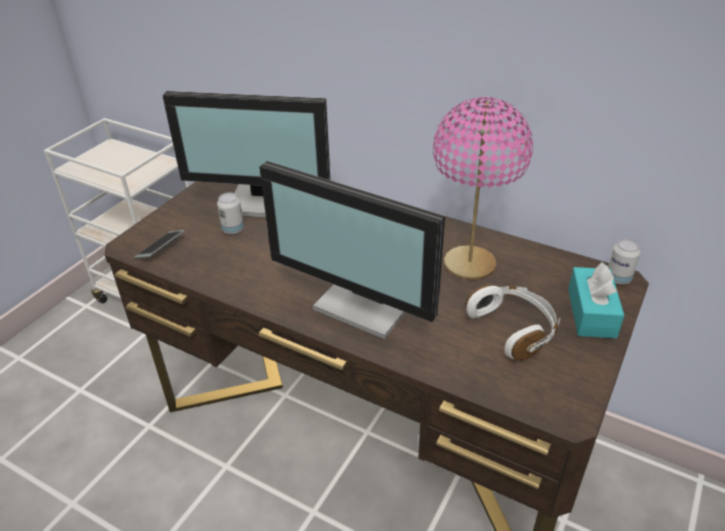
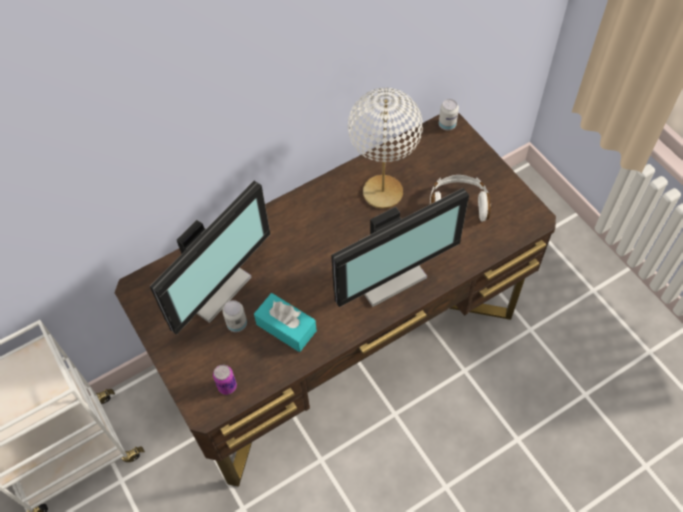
camera: 60 degrees left, 20 degrees up
phone [134,230,184,258] -> can [213,365,237,395]
pink table lamp [433,97,533,280] -> white table lamp [348,88,423,209]
turquoise tissue box [568,262,624,338] -> turquoise tissue box moved to [254,293,317,352]

